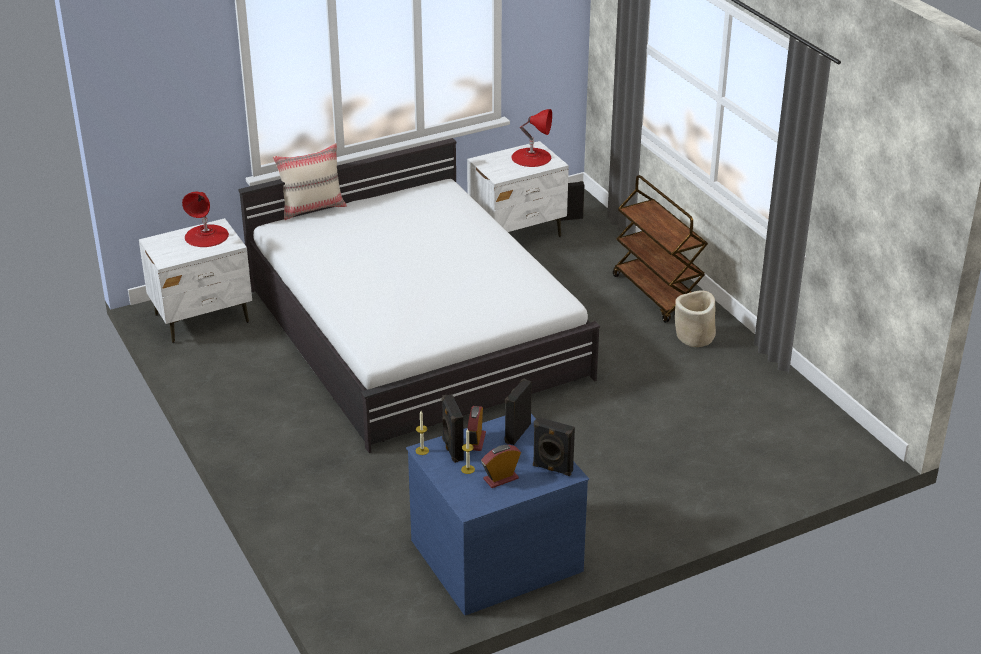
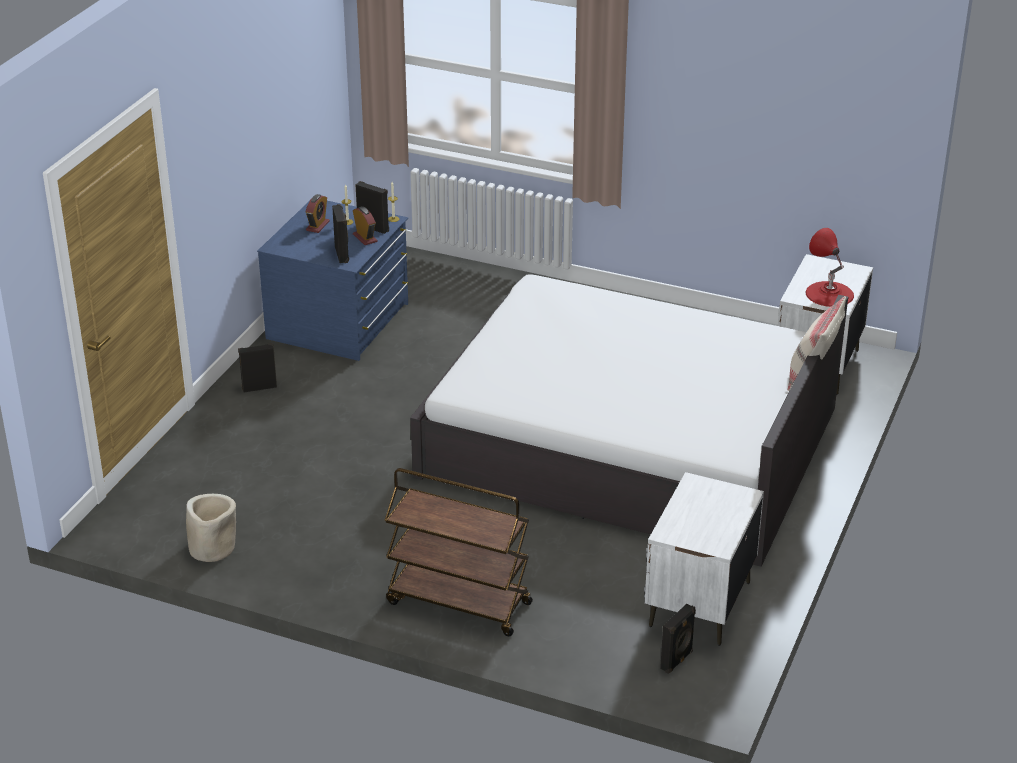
camera: 140 degrees right, 0 degrees up
red table lamp [511,109,552,167] -> none
black speaker [533,417,575,476] -> black speaker moved to [238,343,277,392]
beige planter [675,290,716,347] -> beige planter moved to [186,494,236,562]

